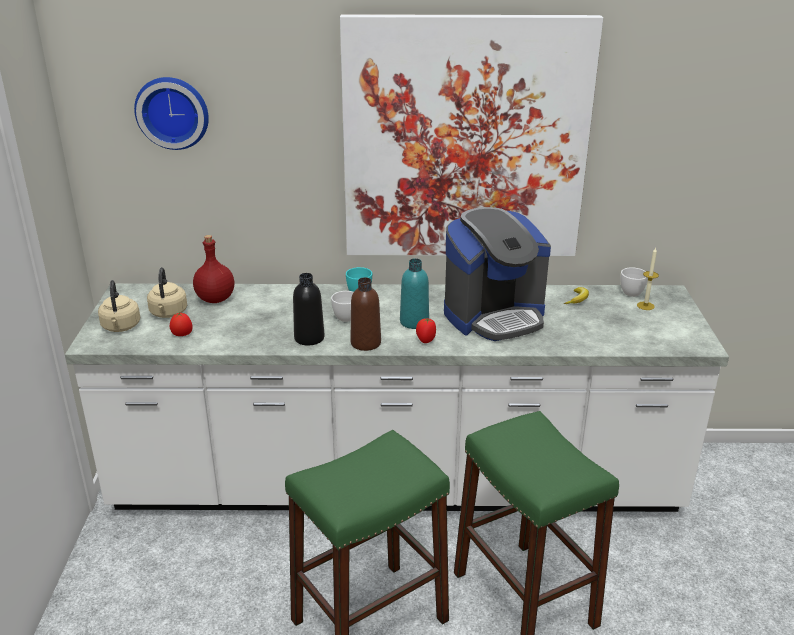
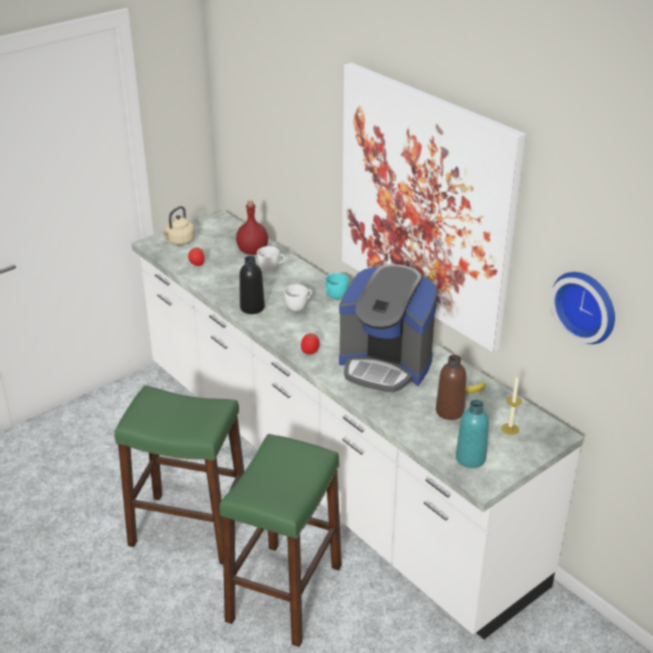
camera: 50 degrees right, 5 degrees up
wall clock [134,77,209,150] -> wall clock moved to [550,272,615,344]
beige kettle [147,267,187,318] -> none
brown bottle [351,277,381,351] -> brown bottle moved to [436,355,466,420]
turquoise bottle [400,258,429,329] -> turquoise bottle moved to [456,400,489,468]
white cup [621,267,648,297] -> white cup moved to [257,246,286,271]

